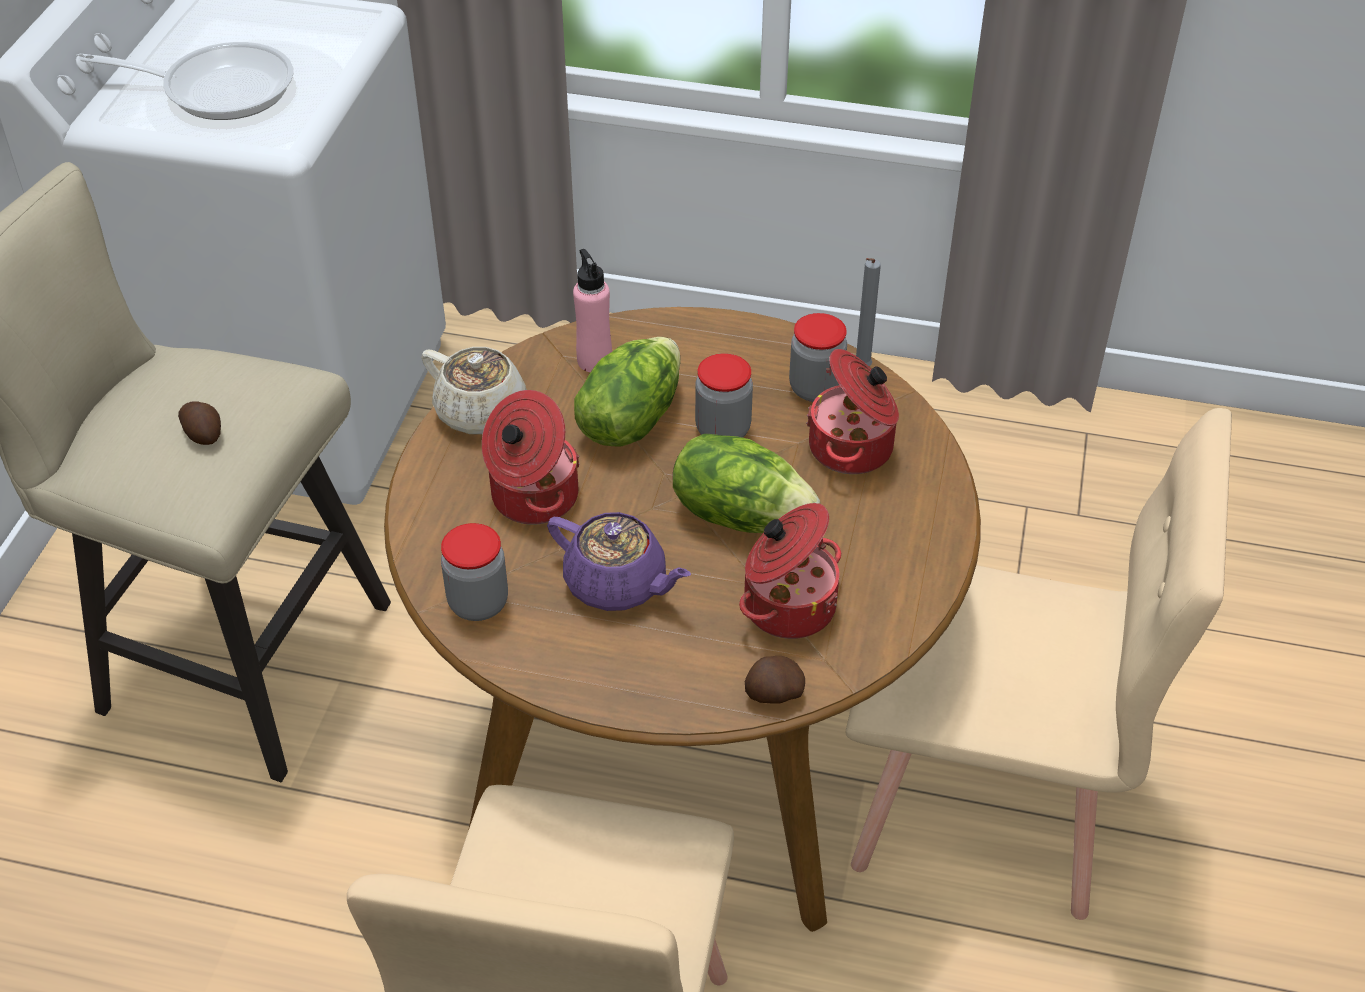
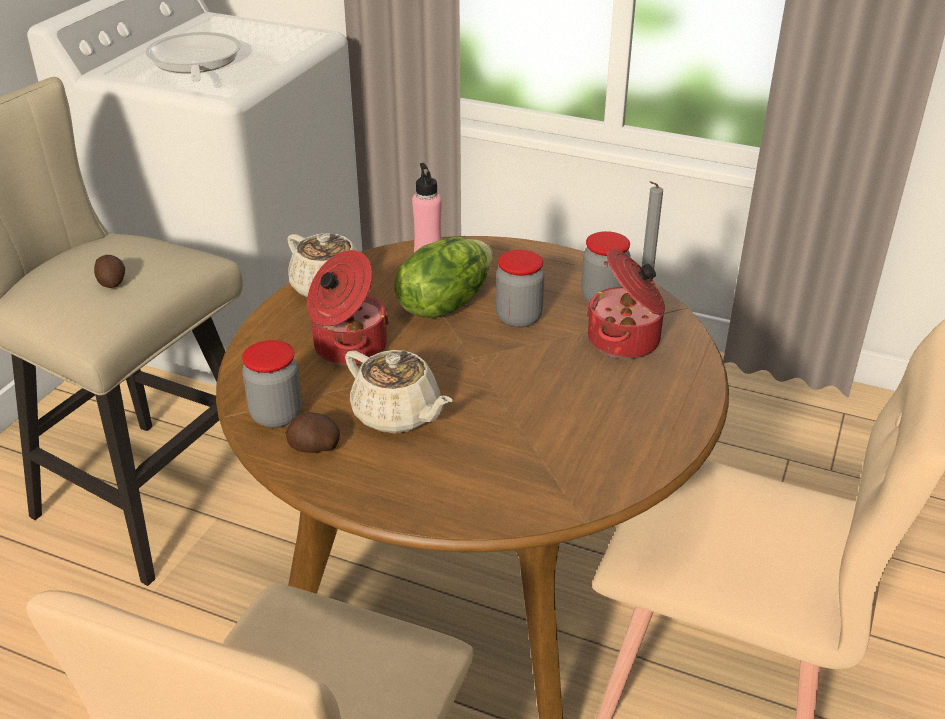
camera: 10 degrees right, 10 degrees down
frying pan [77,42,294,120] -> frying pan turned 120 degrees counterclockwise [145,32,241,82]
purple teapot [547,512,691,611] -> beige teapot [345,350,453,433]
lettuce [673,434,820,533] -> none
cooking pot [739,503,841,639] -> none
potato [745,656,805,704] -> potato moved to [286,412,340,453]

